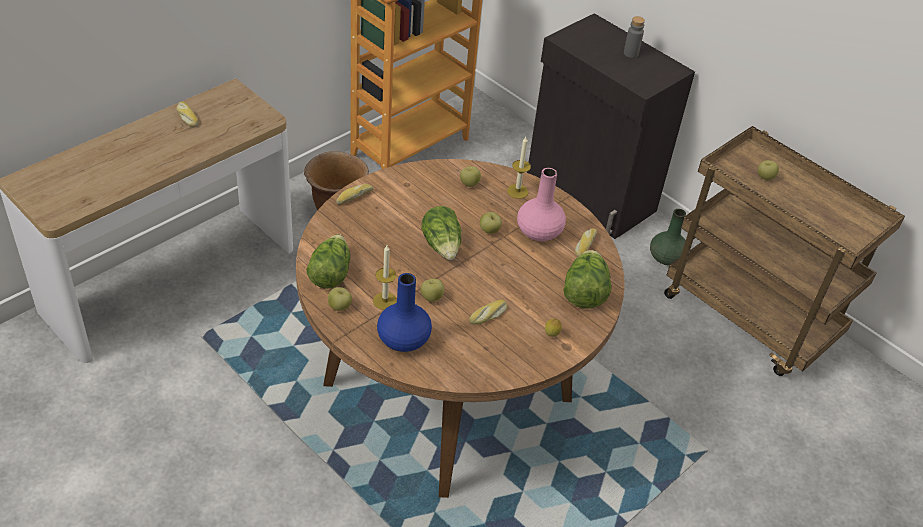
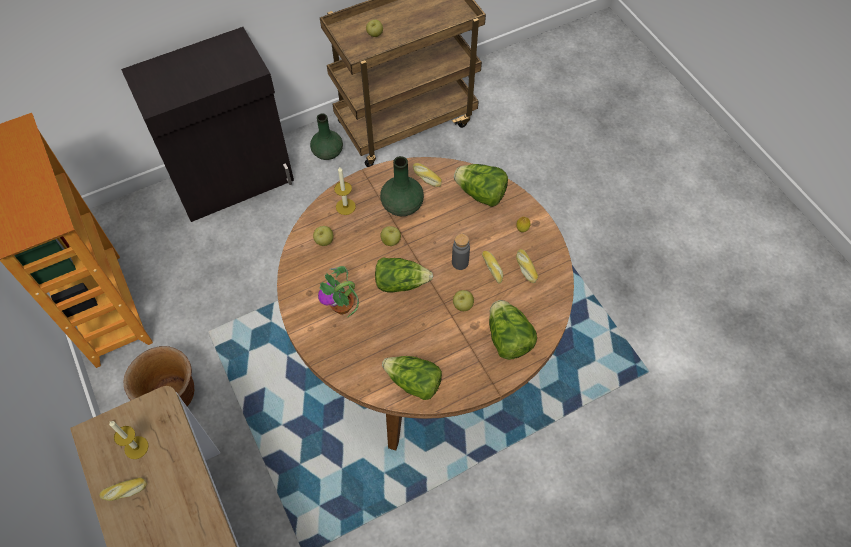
camera: 70 degrees left, 15 degrees up
apple [328,287,352,311] -> none
bread [336,184,374,204] -> bread moved to [516,249,538,283]
candle [373,245,397,310] -> candle moved to [109,421,149,459]
blue vase [377,273,432,352] -> lettuce [489,300,537,360]
pink vase [517,168,566,241] -> green vase [380,156,424,216]
grey bottle [624,16,645,58] -> grey bottle moved to [452,233,470,270]
none -> potted plant [318,266,359,317]

